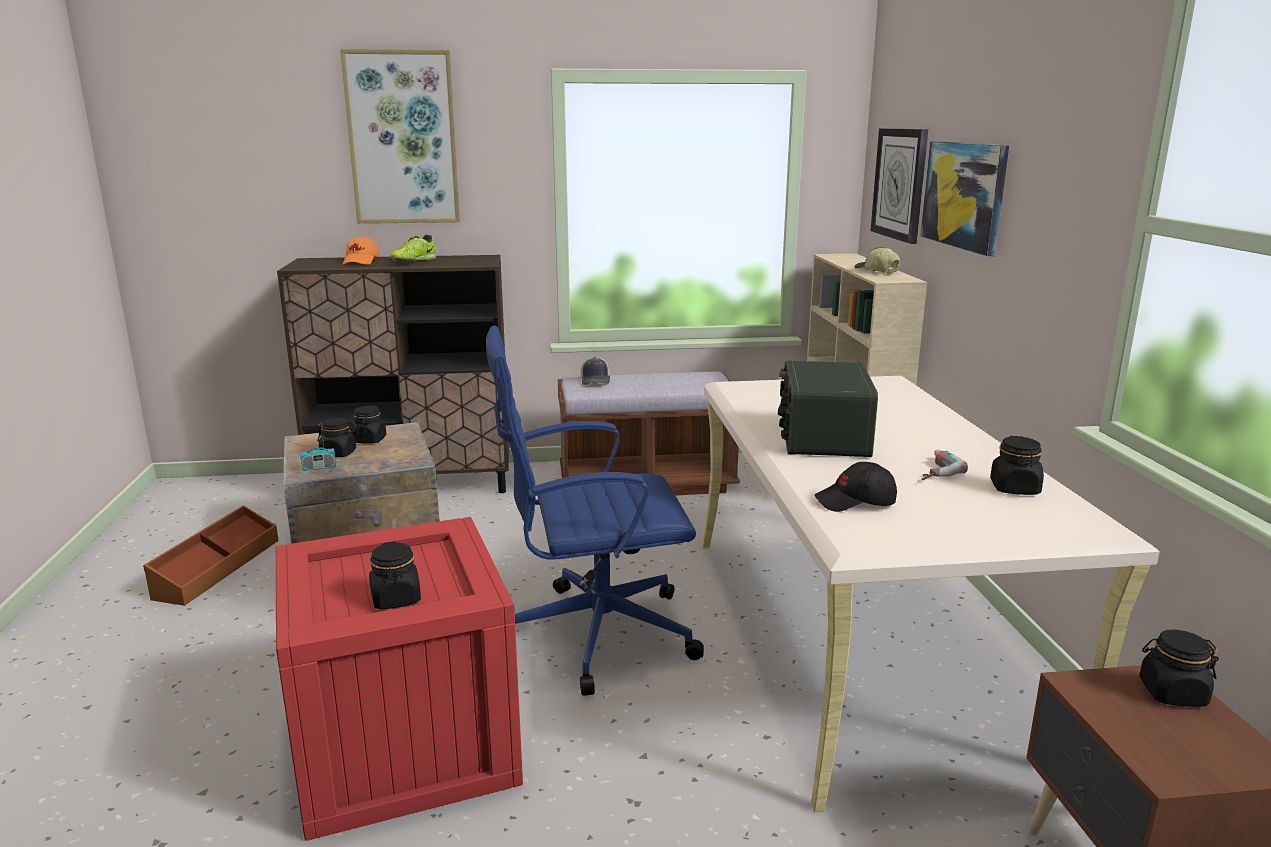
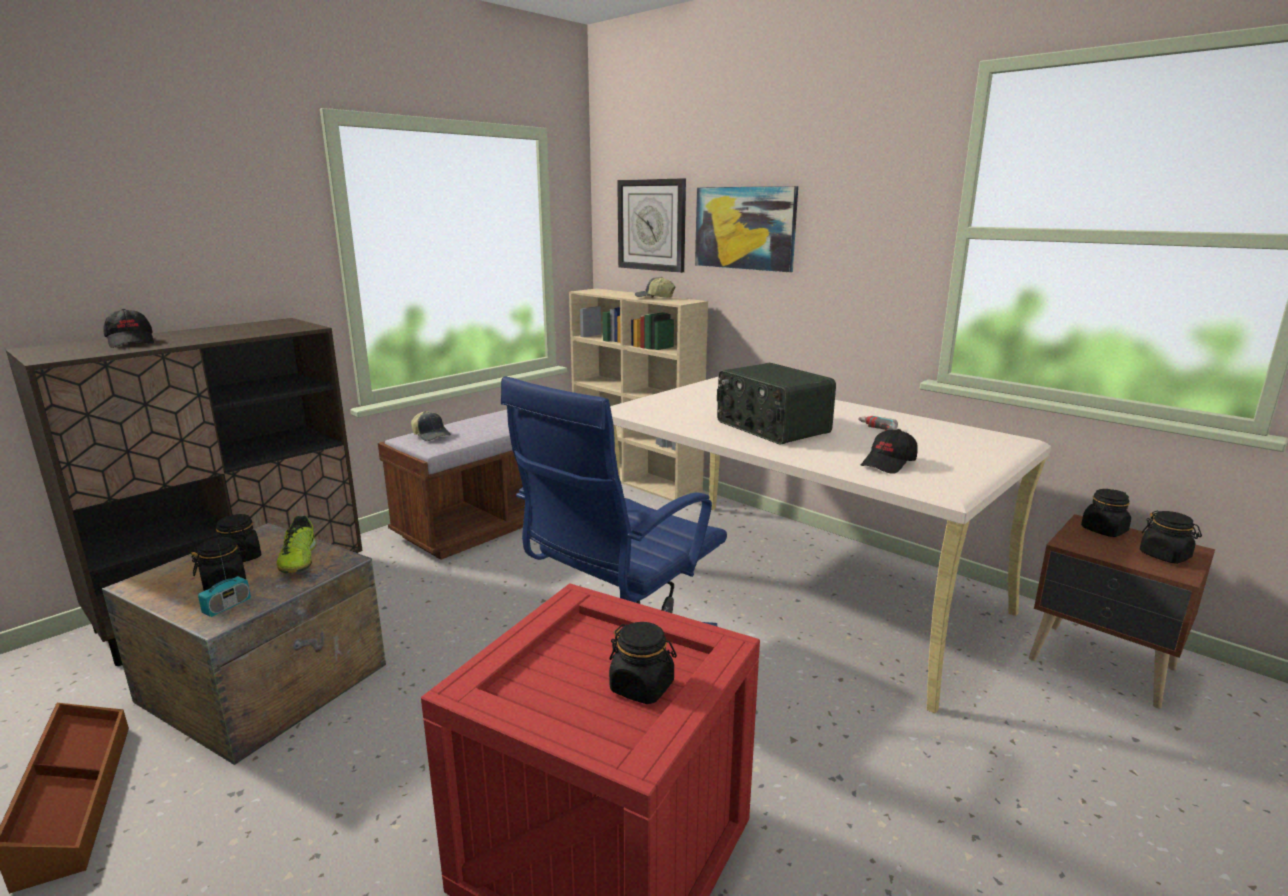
camera: 40 degrees left, 0 degrees up
picture [340,49,460,224] -> none
orange cap [342,236,379,265] -> black cap [103,309,154,348]
shoe [389,234,436,261] -> shoe moved to [277,516,317,573]
black jar [990,436,1044,495] -> black jar moved to [1140,510,1202,564]

